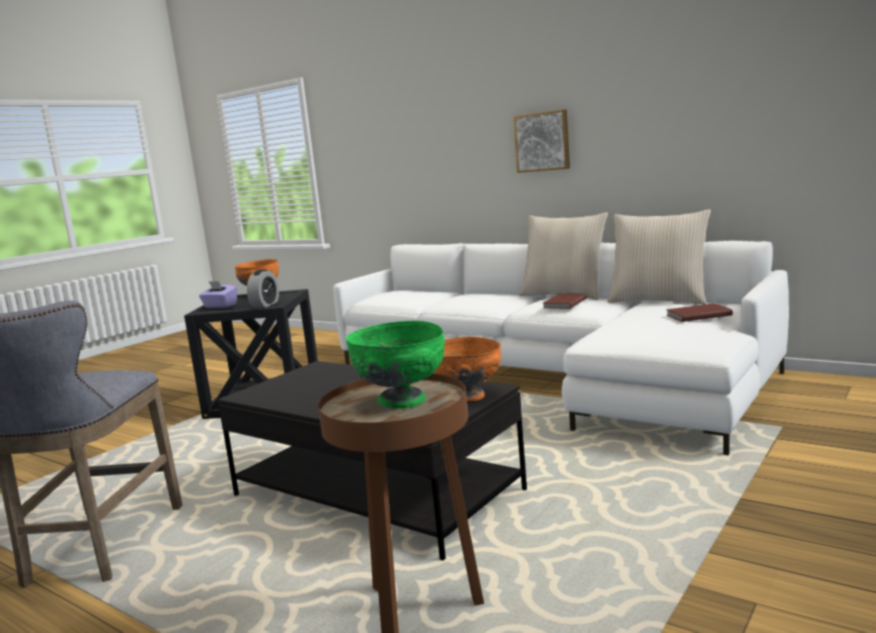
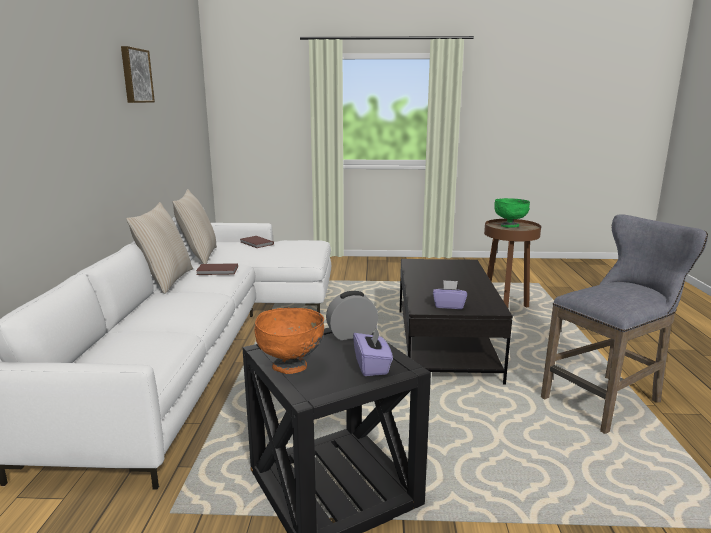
camera: 125 degrees left, 5 degrees up
orange bowl [434,337,501,401] -> none
picture [513,110,570,173] -> picture moved to [121,46,155,103]
none -> purple tissue box [433,280,467,309]

